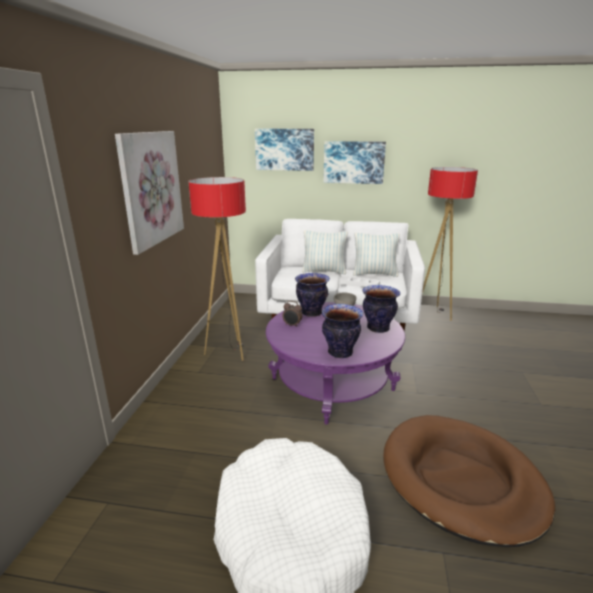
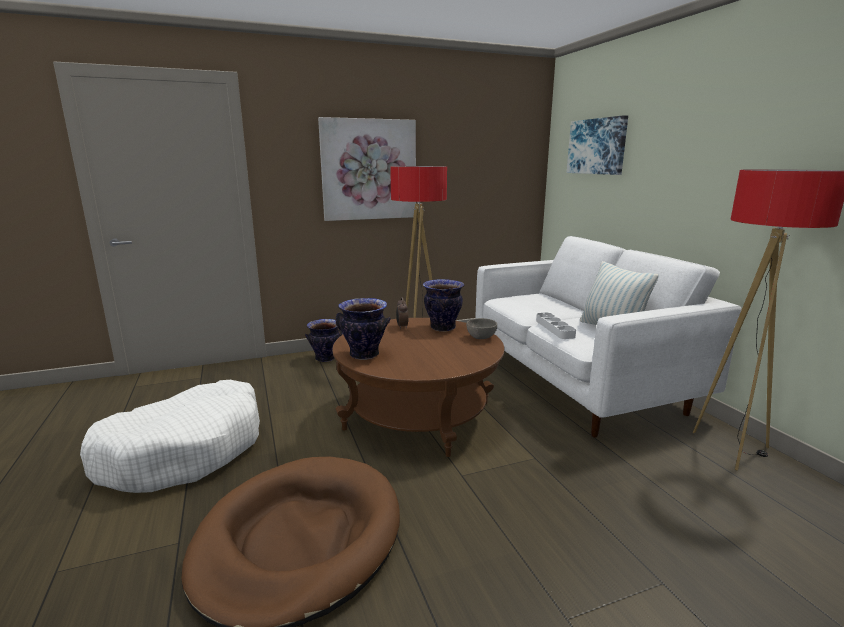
camera: 60 degrees right, 5 degrees down
purple coffee table [266,302,405,425] -> brown coffee table [332,318,505,457]
pillow [302,230,348,274] -> none
picture [323,141,386,184] -> none
vase [362,285,400,333] -> vase moved to [305,319,343,362]

